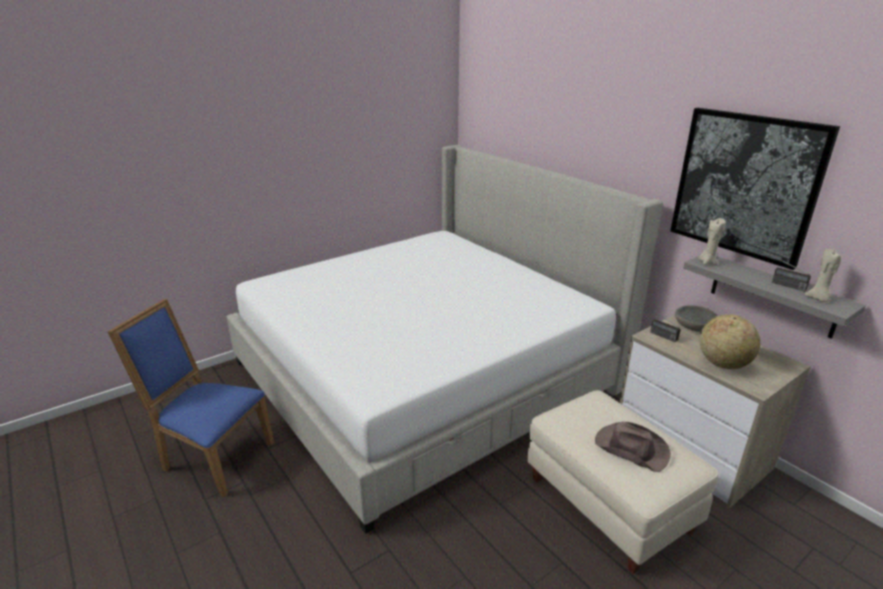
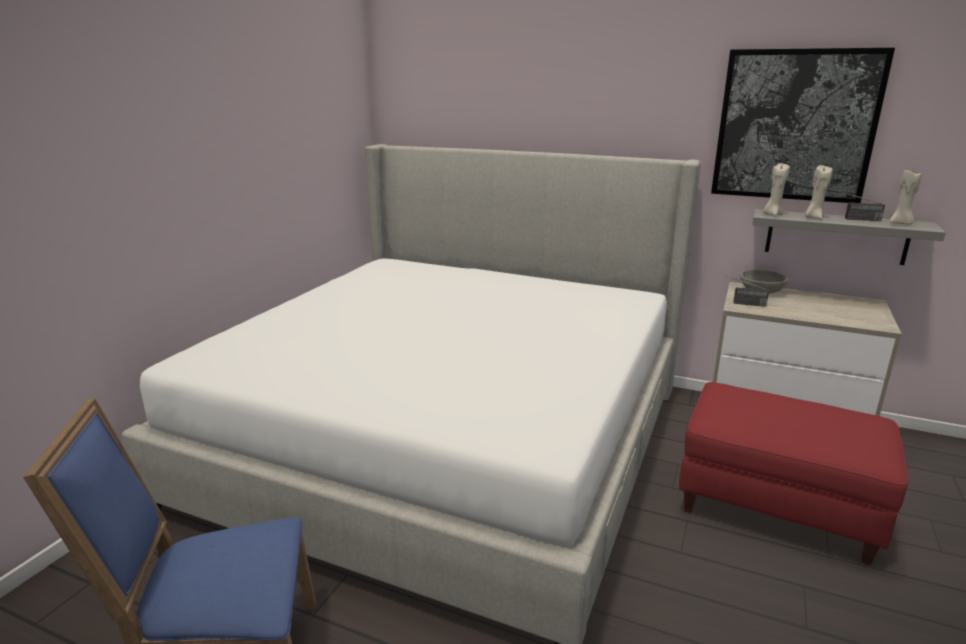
camera: 30 degrees left, 5 degrees down
beige ottoman [527,390,719,574] -> red ottoman [679,382,908,566]
brown hat [595,421,671,472] -> none
globe [700,314,761,369] -> none
none -> beige candle [804,165,833,219]

